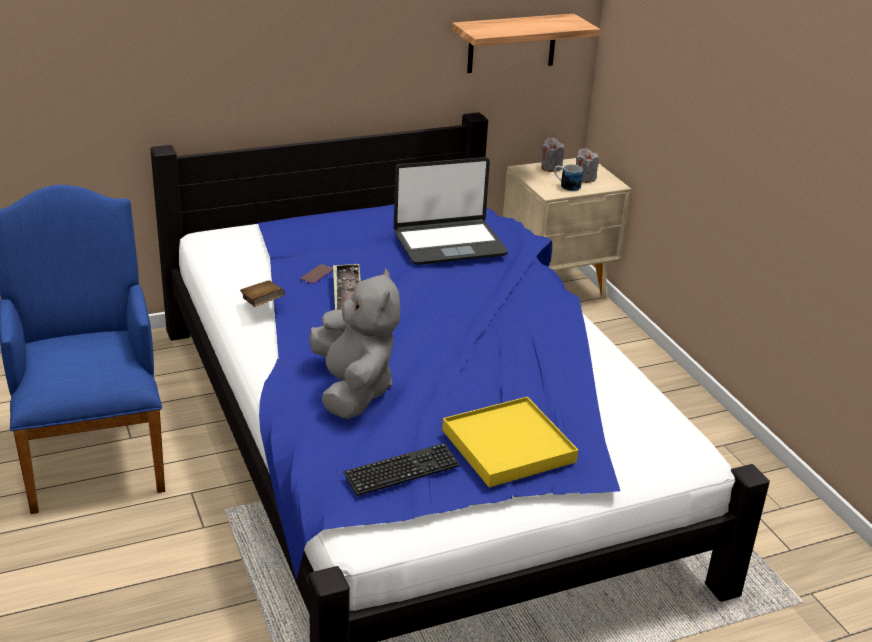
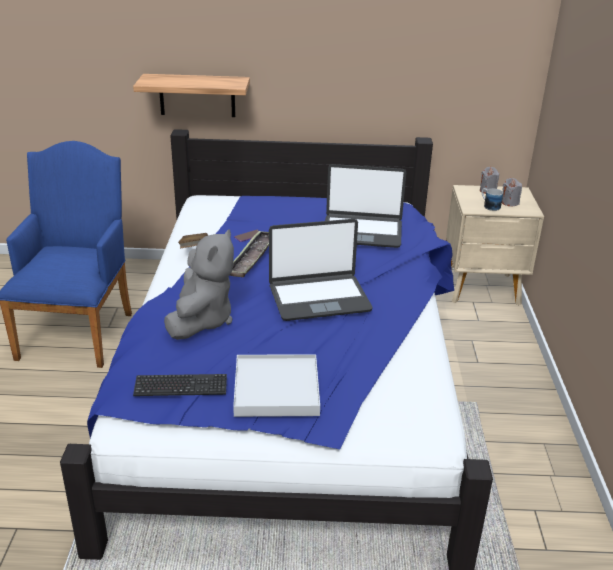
camera: 25 degrees right, 0 degrees up
yellow tray [442,397,578,487] -> white tray [233,354,320,417]
shelf [452,14,600,73] -> shelf moved to [133,74,250,117]
none -> laptop [269,219,373,321]

